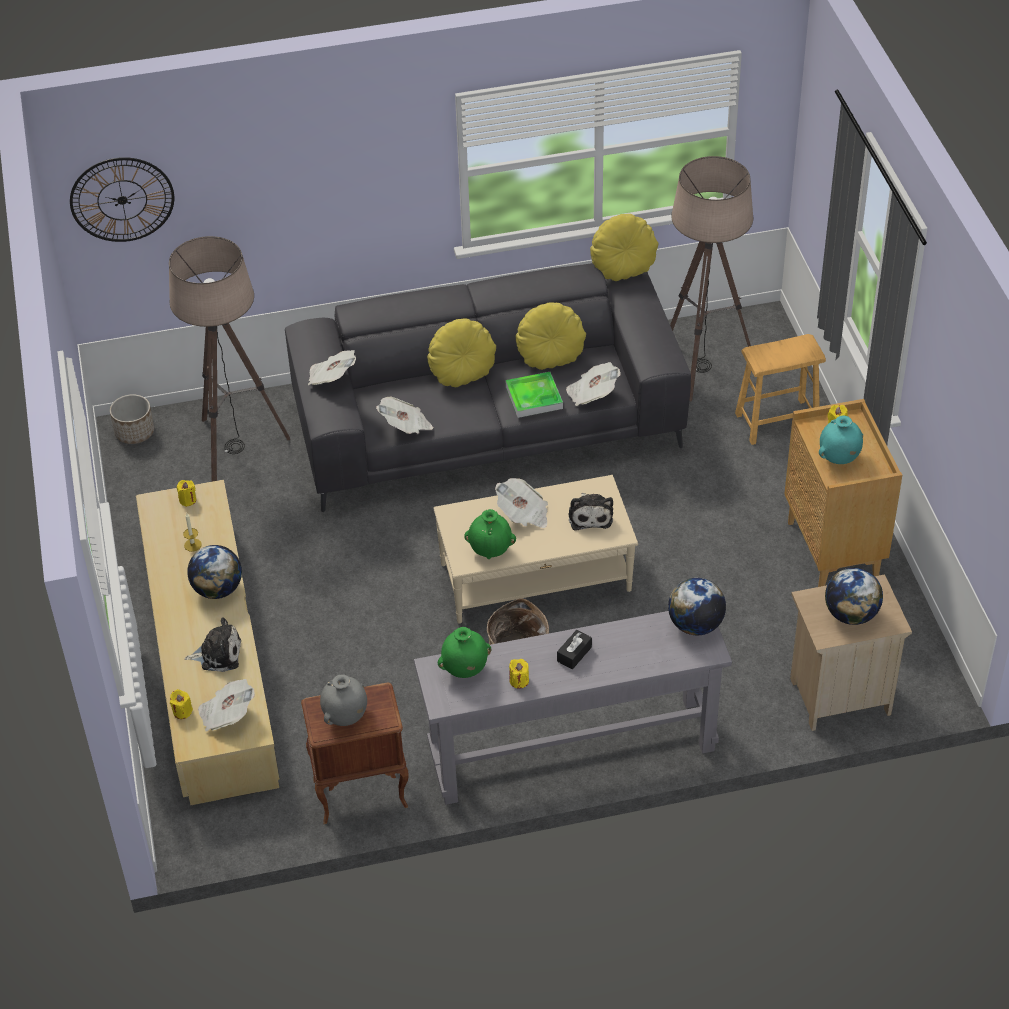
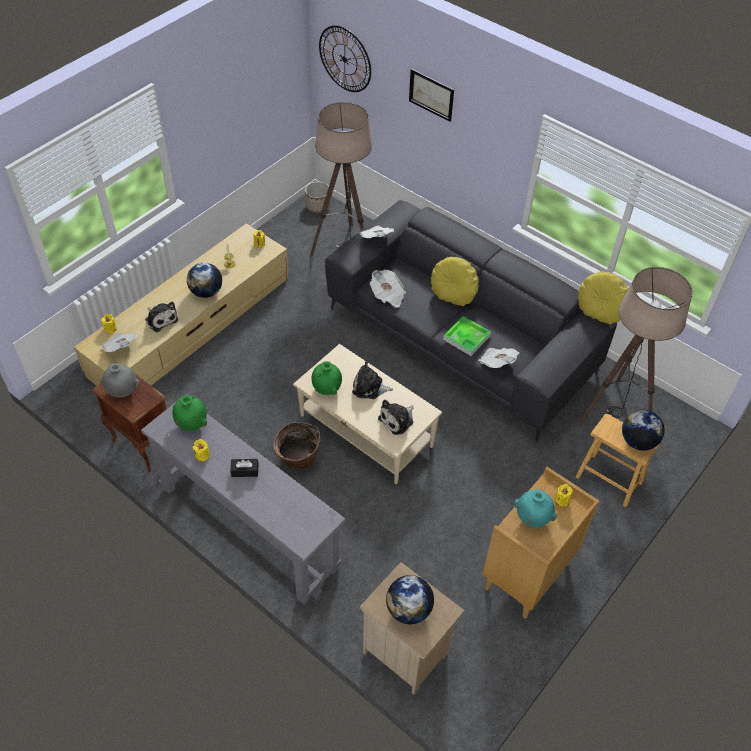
camera: 50 degrees right, 5 degrees up
newspaper [495,478,548,528] -> plush toy [352,361,393,399]
yellow pillow [516,303,586,370] -> none
globe [668,578,726,635] -> globe moved to [622,410,665,451]
none -> picture [409,69,454,122]

